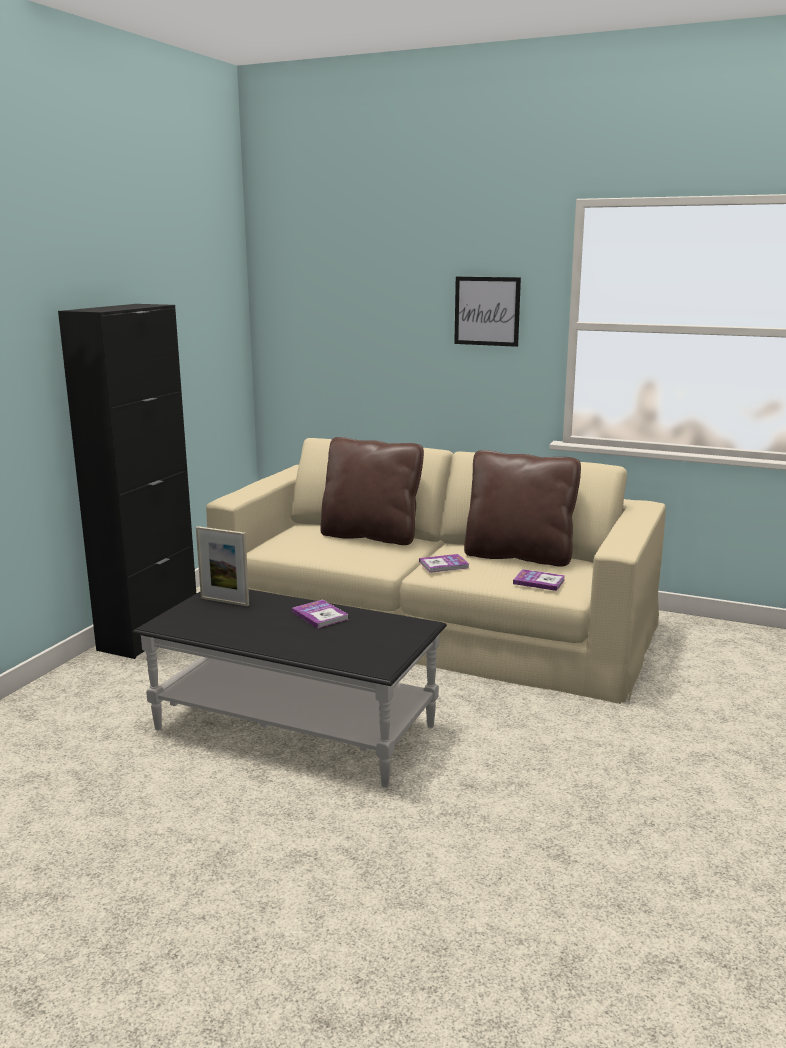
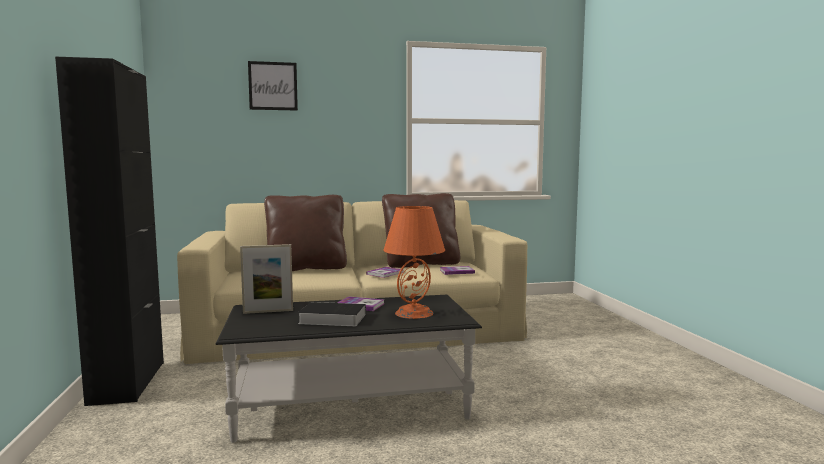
camera: 35 degrees left, 10 degrees down
picture [454,277,521,347] -> picture moved to [248,61,298,111]
none -> book [298,302,366,326]
none -> orange table lamp [383,206,445,319]

